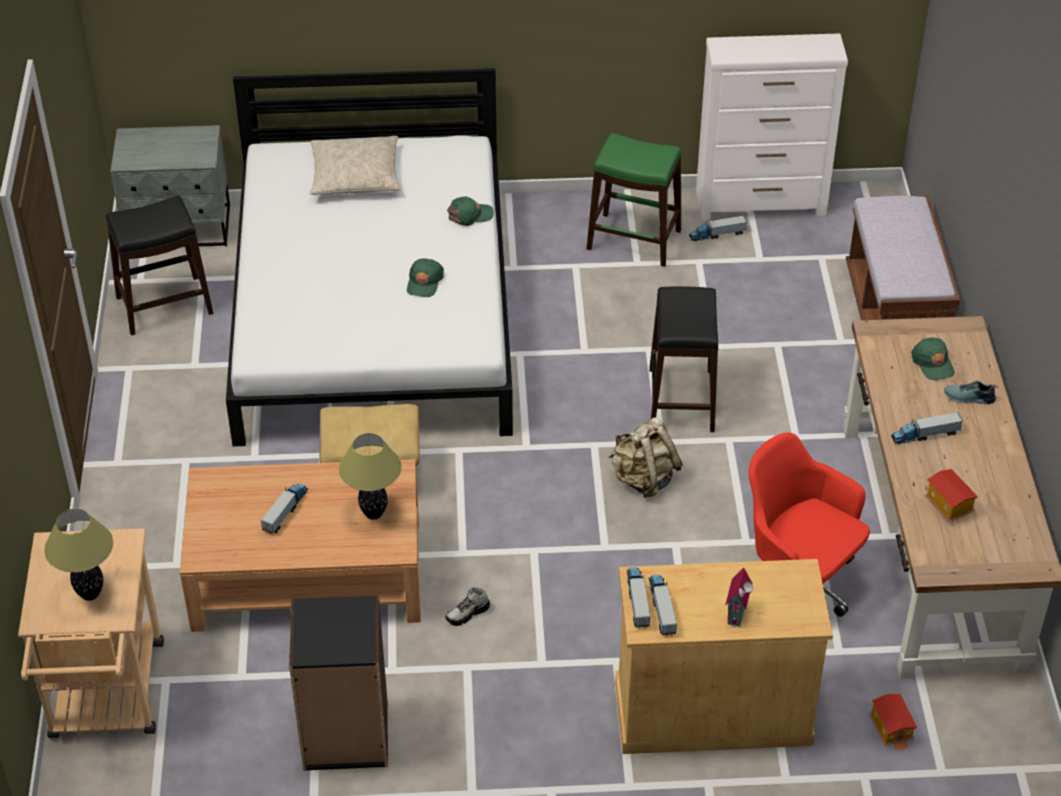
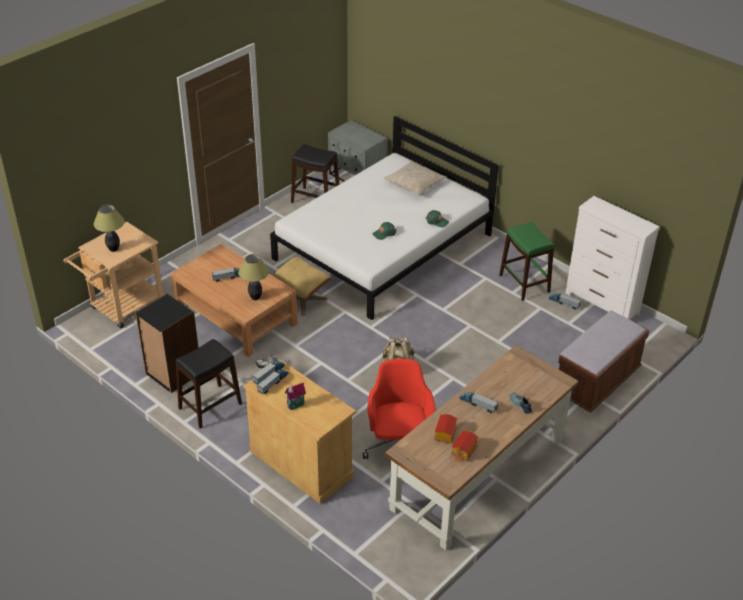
camera: 45 degrees right, 5 degrees down
black stool [649,286,718,432] -> black stool moved to [175,339,242,429]
toy house [869,693,917,751] -> toy house moved to [451,431,478,463]
green cap [911,338,955,380] -> none

